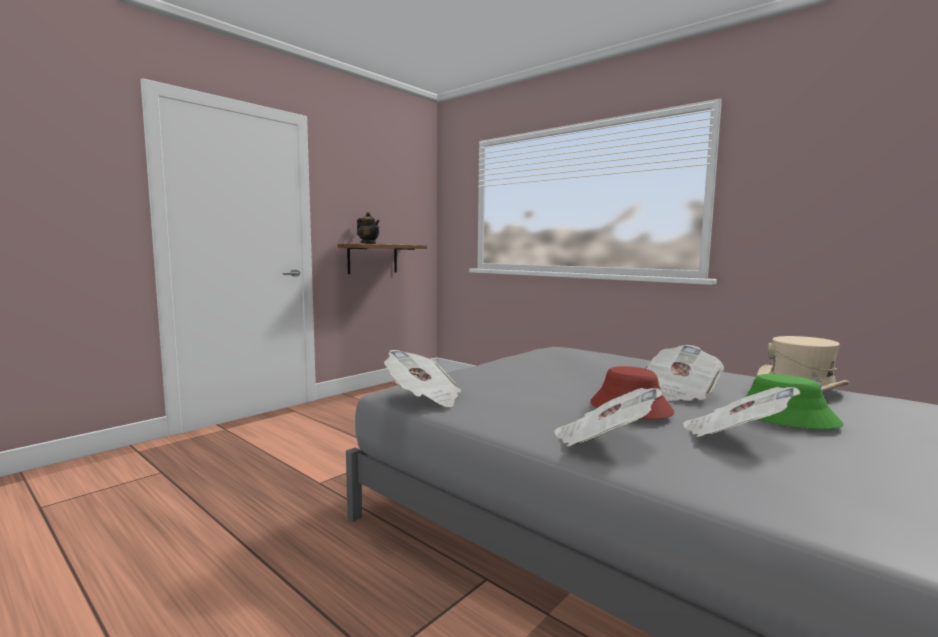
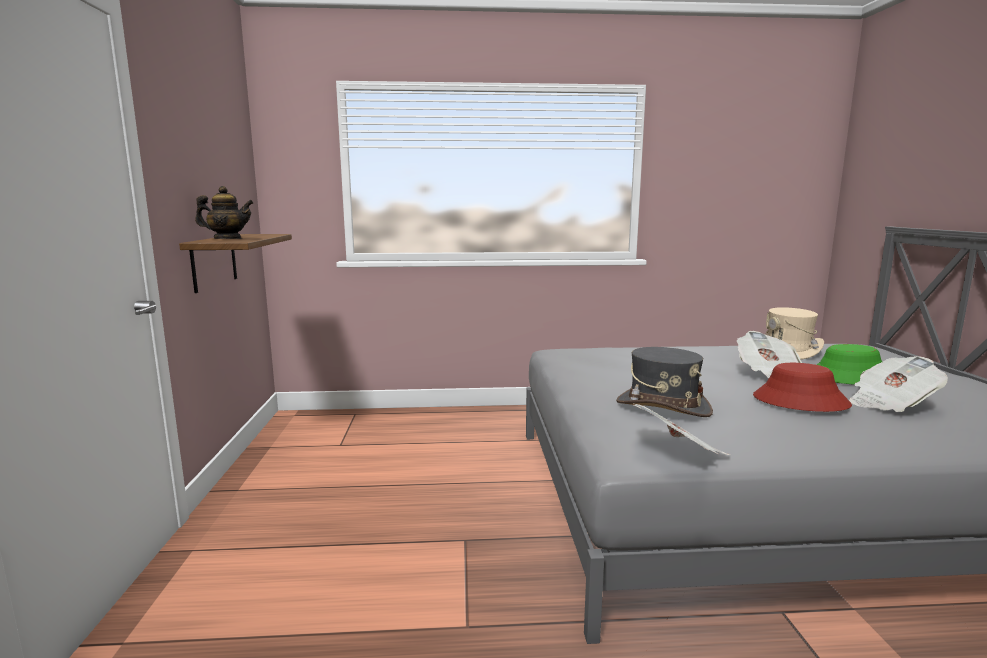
camera: 45 degrees left, 5 degrees up
newspaper [554,388,663,447] -> none
none -> grey hat [616,347,713,417]

